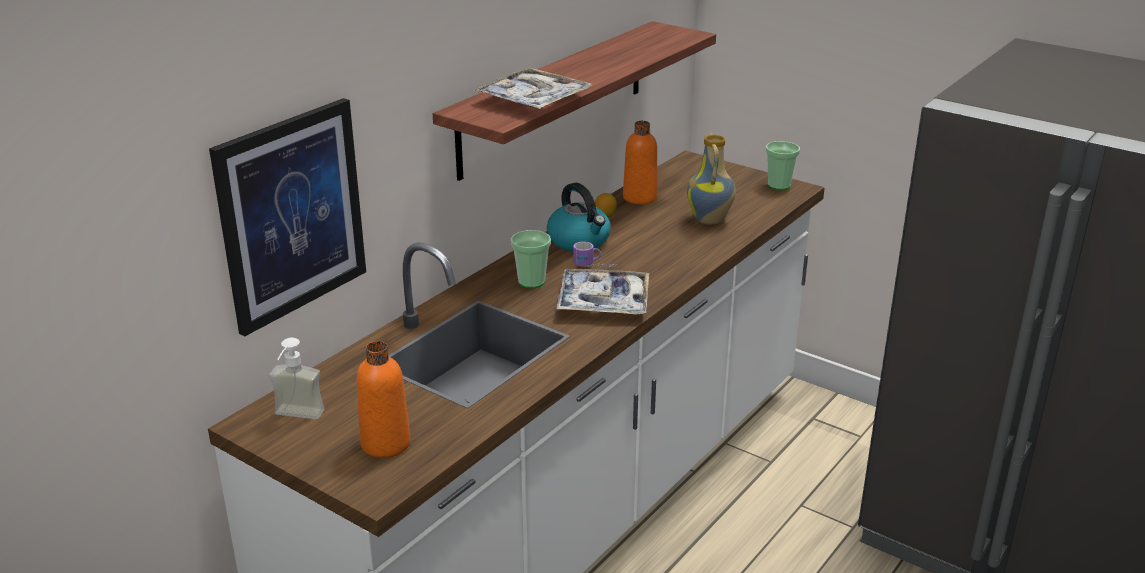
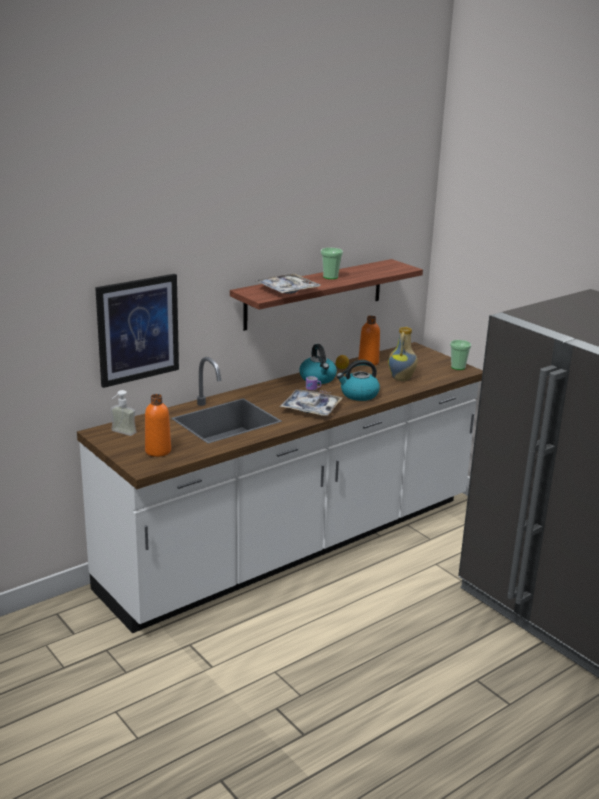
camera: 15 degrees right, 5 degrees down
cup [511,230,551,289] -> cup moved to [321,248,343,279]
none -> kettle [337,360,380,401]

